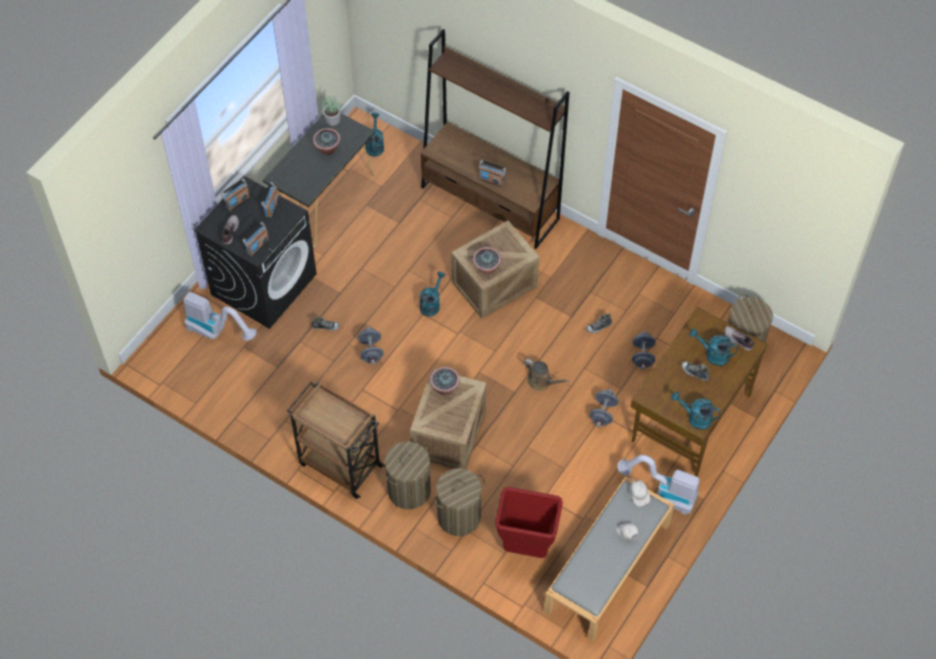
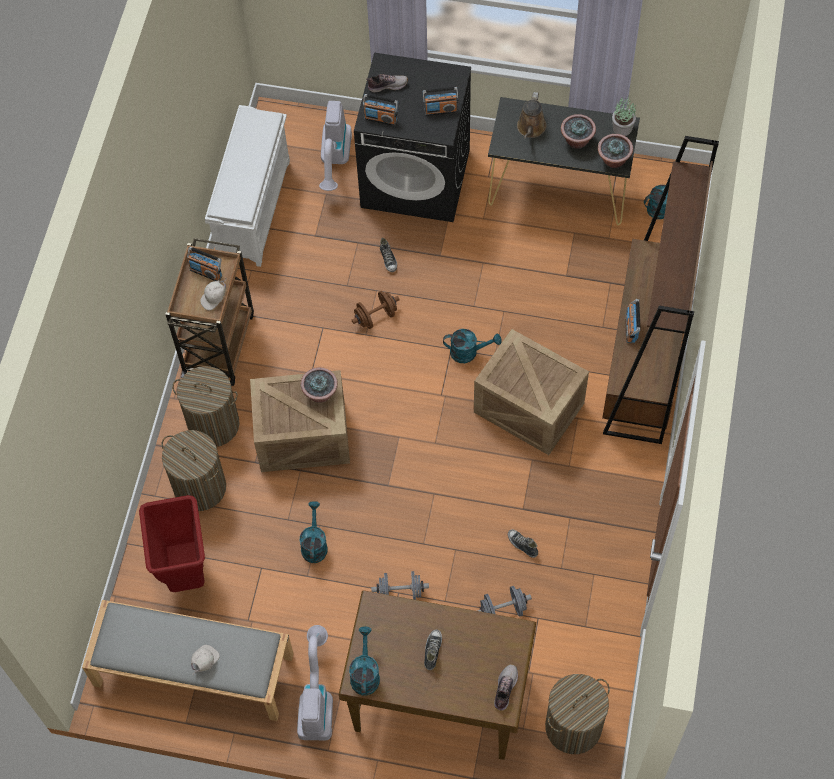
camera: 70 degrees right, 5 degrees up
radio [221,179,250,211] -> radio moved to [187,247,222,281]
grey dumbbell [358,327,384,365] -> brown dumbbell [352,291,400,329]
potted plant [473,247,501,274] -> potted plant moved to [598,134,633,168]
brown watering can [524,359,570,391] -> brown watering can moved to [517,92,547,138]
white cap [630,477,650,506] -> white cap moved to [200,278,227,311]
turquoise watering can [689,328,738,366] -> turquoise watering can moved to [300,501,328,563]
none -> white shoe rack [205,105,290,267]

